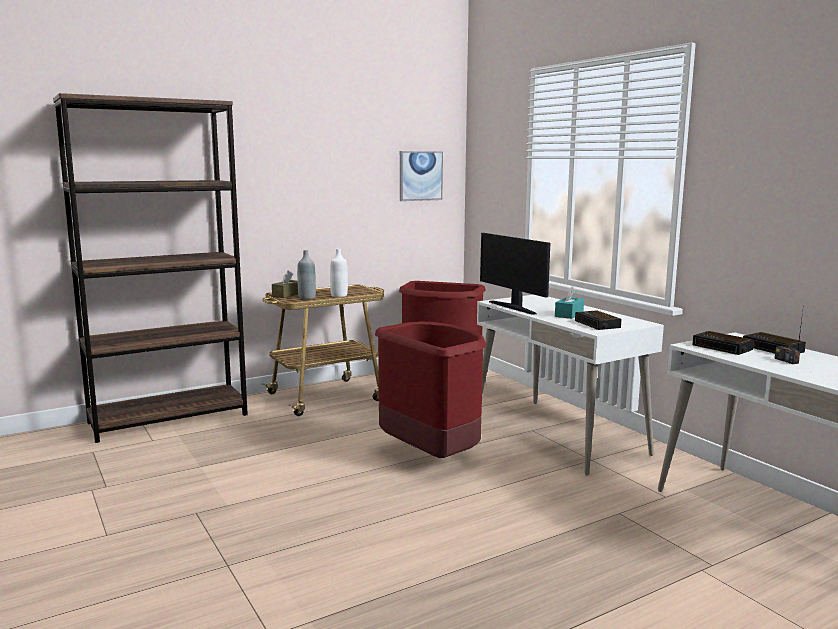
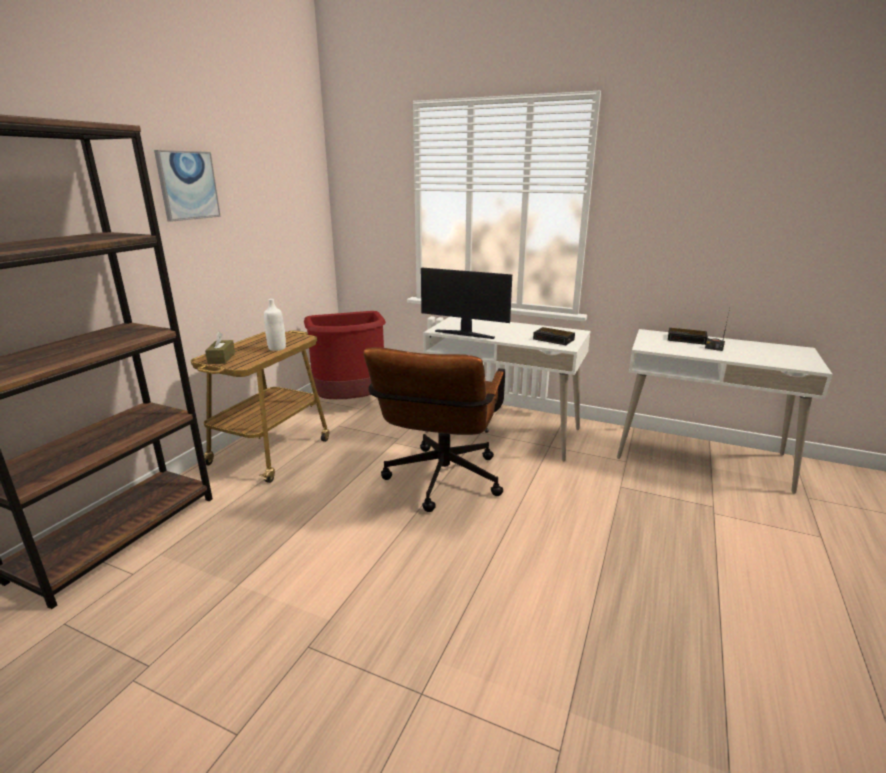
camera: 35 degrees left, 10 degrees up
grey bottle [297,250,316,299] -> none
red trash can [375,321,487,458] -> brown office chair [363,347,505,512]
picture [400,151,443,201] -> picture moved to [154,150,221,222]
turquoise tissue box [555,286,584,319] -> none
alarm clock [692,331,754,355] -> none

